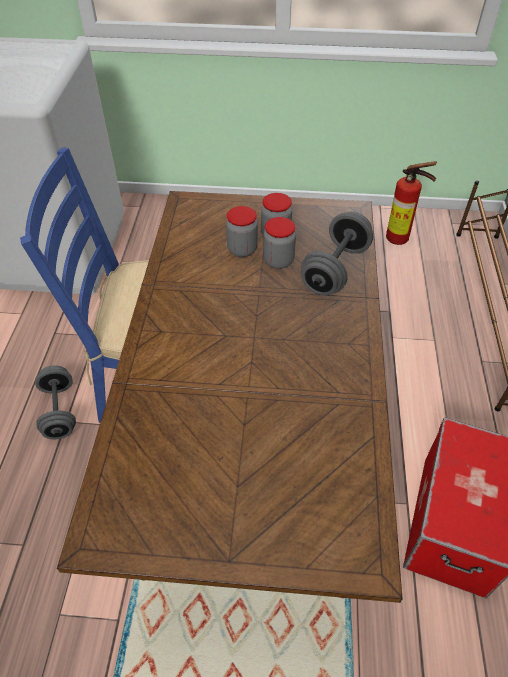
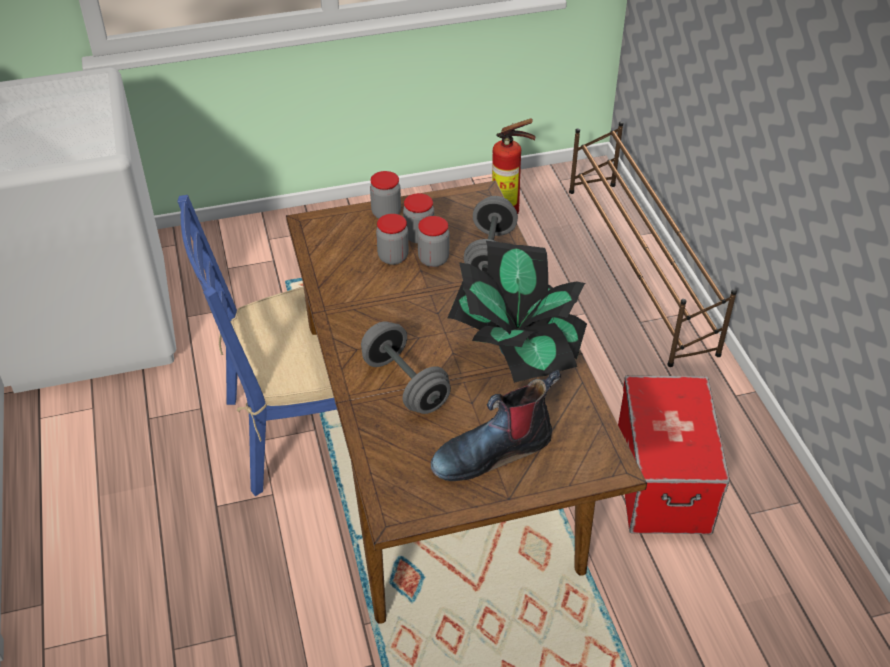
camera: 20 degrees left, 5 degrees down
grey dumbbell [35,365,76,439] -> grey dumbbell moved to [361,321,451,414]
none -> jar [370,171,401,219]
none -> boot [431,370,561,481]
none -> potted plant [448,241,587,383]

